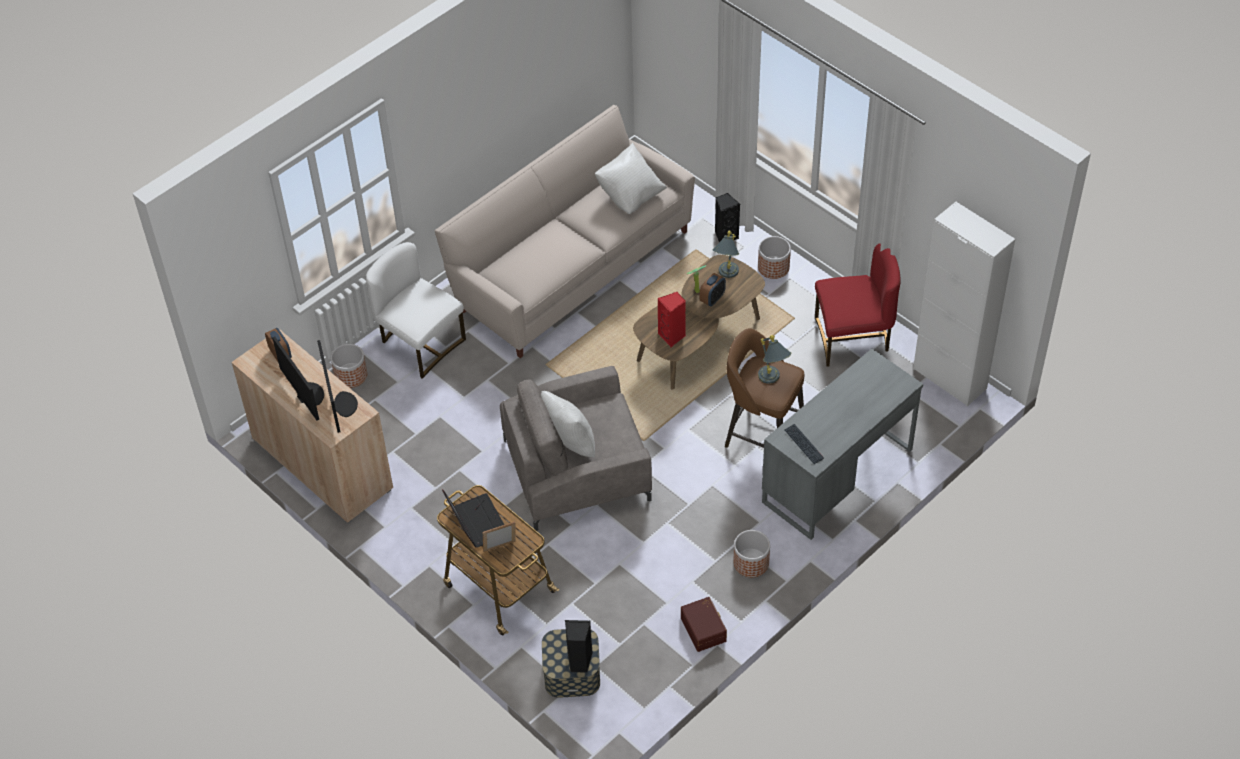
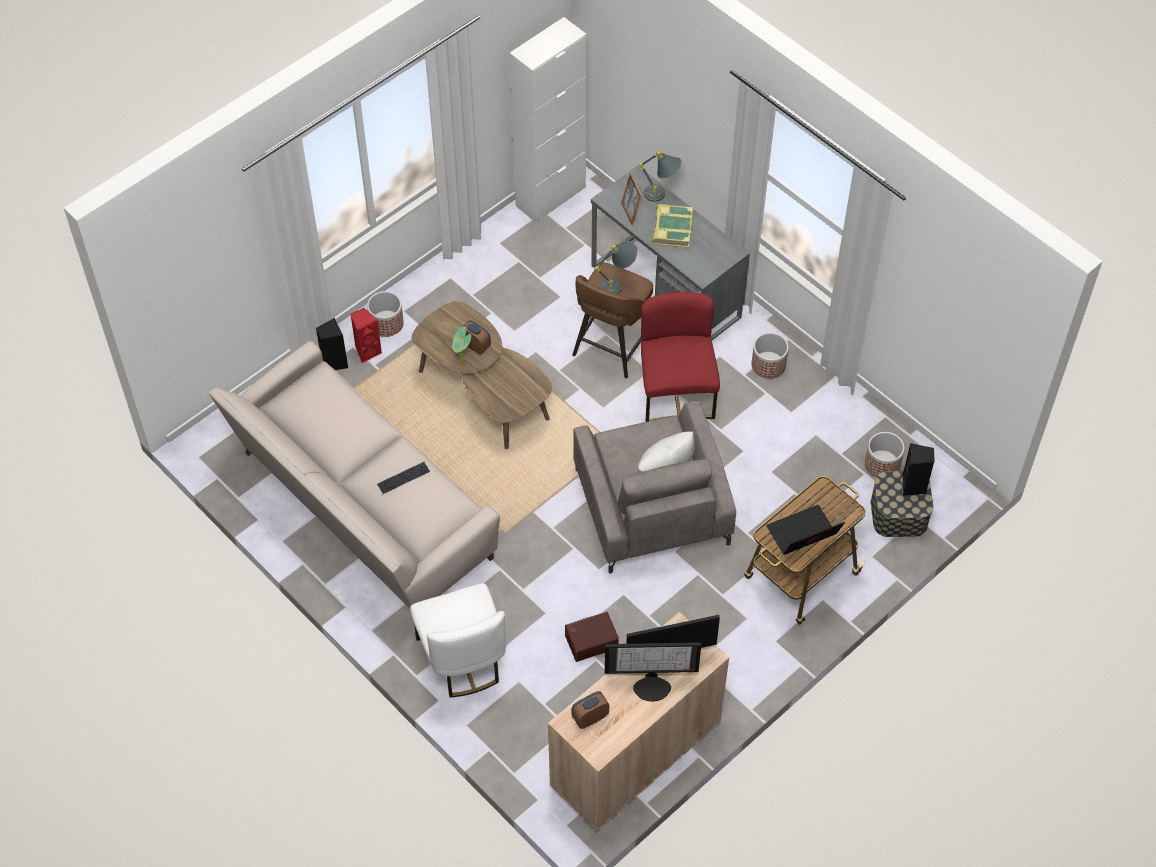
camera: 90 degrees left, 5 degrees up
monitor [272,336,324,421] -> monitor turned 150 degrees counterclockwise [605,642,701,702]
planter [331,344,367,388] -> planter moved to [865,432,905,477]
white chair [366,242,466,379] -> white chair turned 60 degrees counterclockwise [410,583,506,698]
picture frame [483,522,515,552] -> picture frame moved to [621,173,642,225]
white pillow [595,143,667,214] -> none
red speaker [658,292,686,347] -> red speaker moved to [350,308,382,363]
brown storage box [681,597,727,652] -> brown storage box moved to [565,611,619,662]
grey table lamp [712,230,739,278] -> grey table lamp moved to [639,151,682,202]
keyboard [785,424,824,464] -> keyboard moved to [377,462,430,494]
red chair [815,243,901,367] -> red chair moved to [641,292,720,422]
none -> book [652,204,693,248]

